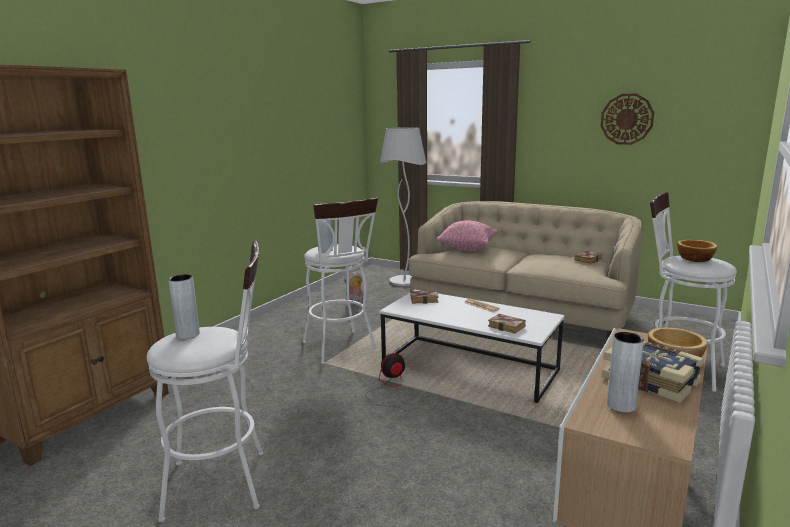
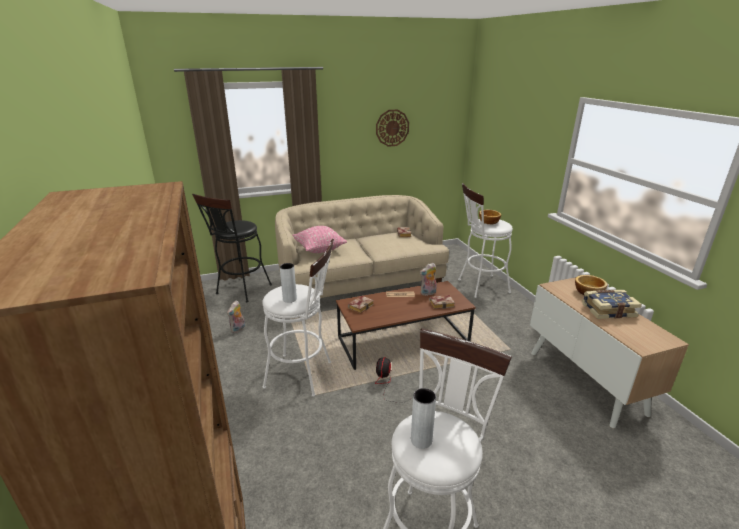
camera: 50 degrees left, 10 degrees up
white coffee table [379,290,565,403] -> brown coffee table [336,281,476,370]
white floor lamp [380,127,426,286] -> black stool [192,194,272,302]
grey vase [607,332,644,413] -> none
none -> plush toy [420,263,437,296]

